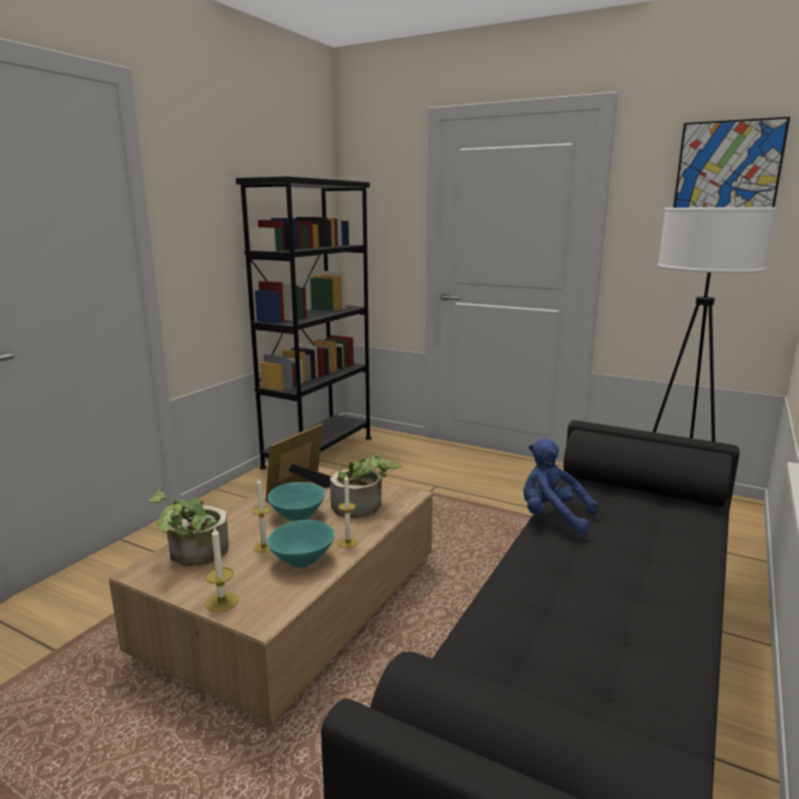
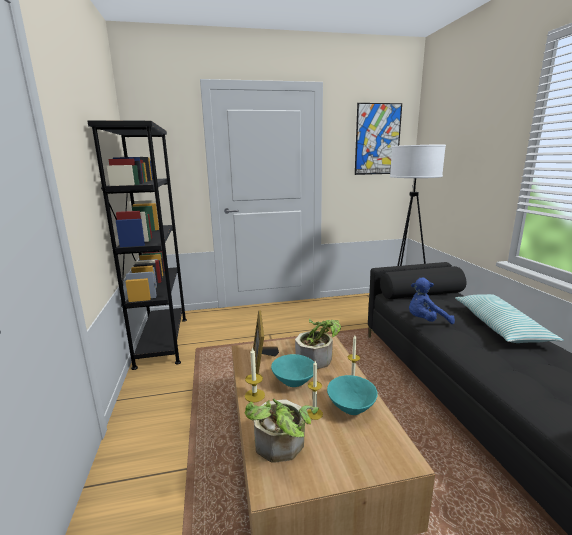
camera: 40 degrees left, 0 degrees up
candle [205,526,238,612] -> candle moved to [245,347,265,403]
none -> pillow [455,294,563,343]

